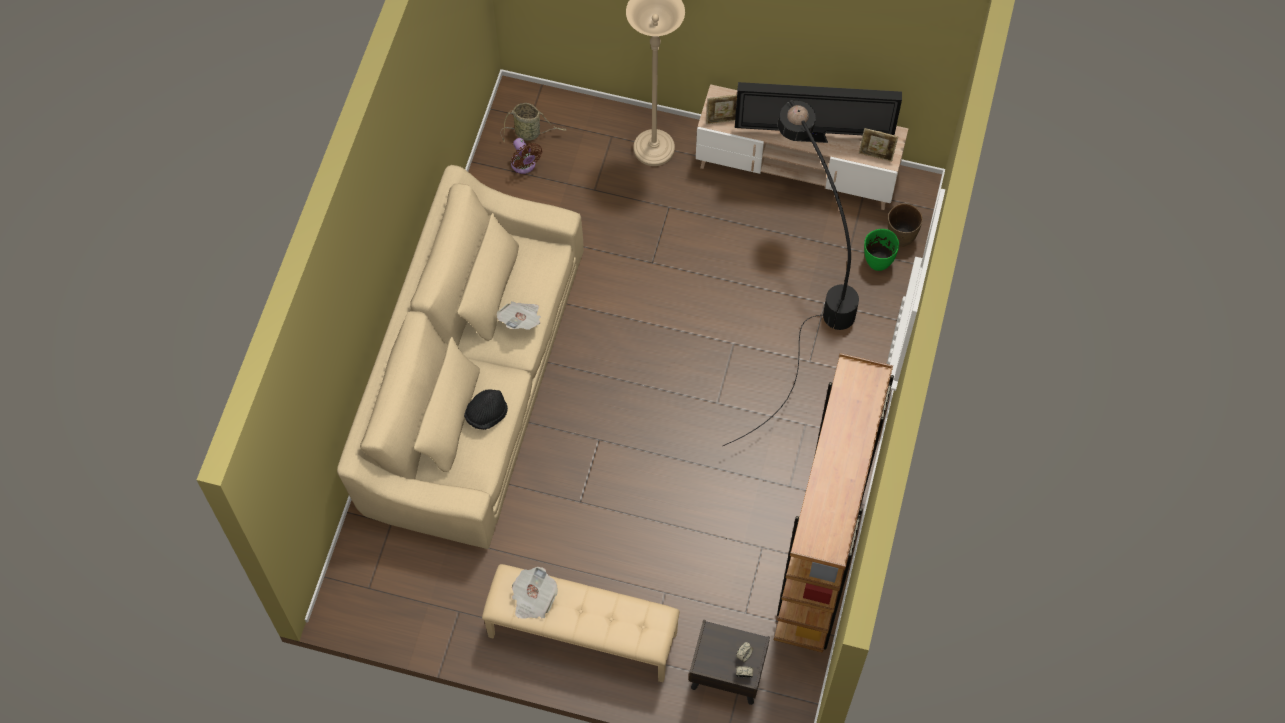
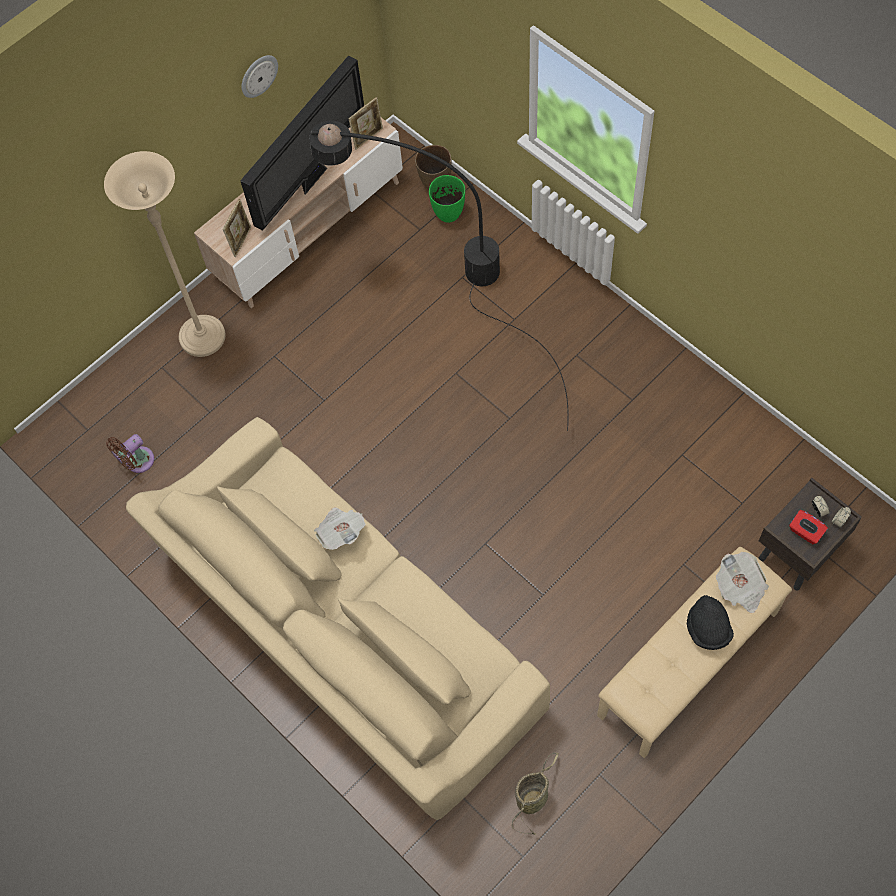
camera: 55 degrees left, 0 degrees up
black hat [464,389,508,430] -> black hat moved to [687,595,734,650]
basket [501,103,566,142] -> basket moved to [512,753,559,835]
brown fan [511,138,542,174] -> brown fan turned 135 degrees clockwise [106,434,154,473]
newspaper [512,567,558,619] -> newspaper moved to [716,552,769,613]
brown bookcase [774,353,894,653] -> none
none -> wall clock [242,55,278,98]
none -> red tissue box [789,510,828,544]

